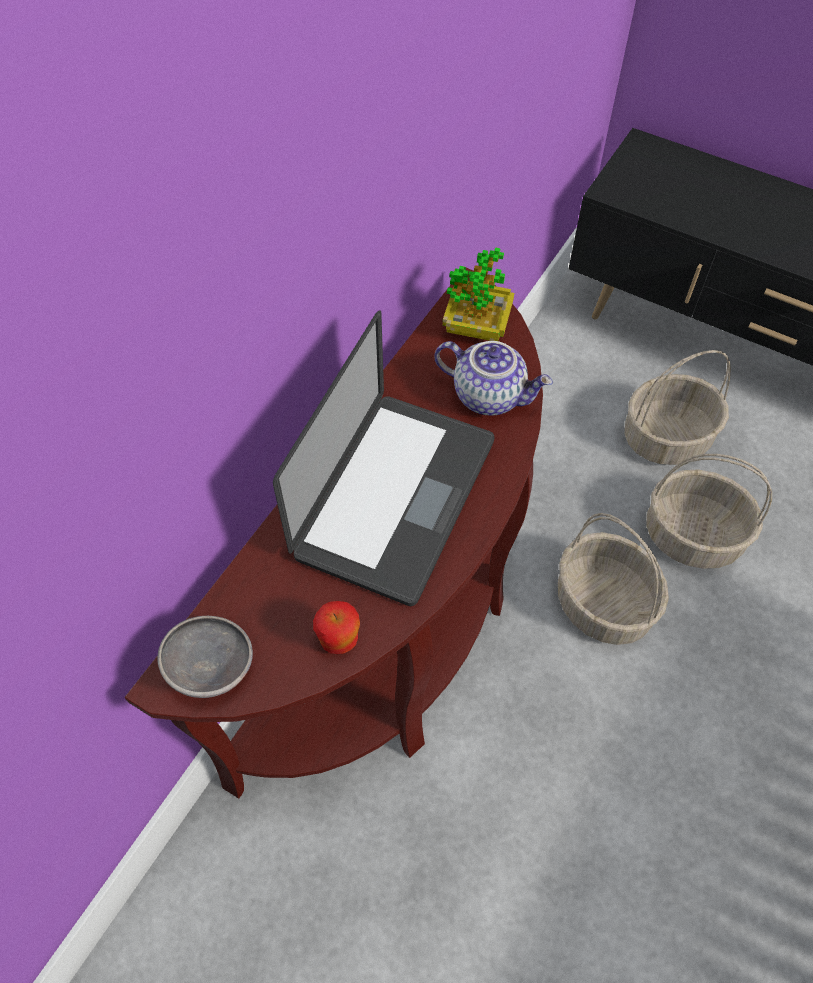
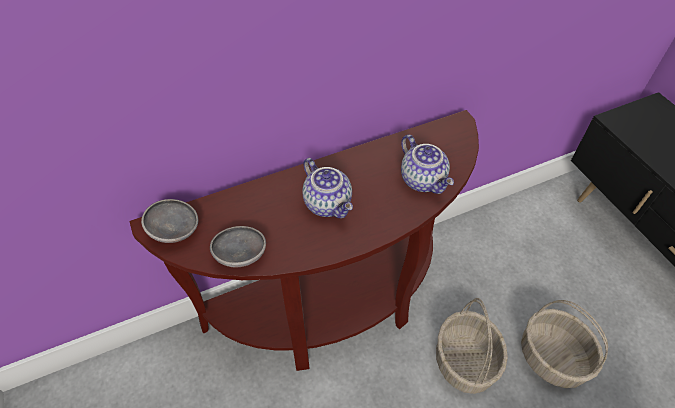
camera: 35 degrees right, 5 degrees down
laptop [273,311,495,606] -> teapot [302,158,353,218]
apple [313,601,360,654] -> grey bowl [210,226,266,267]
potted plant [443,247,514,341] -> none
basket [625,350,731,465] -> none

